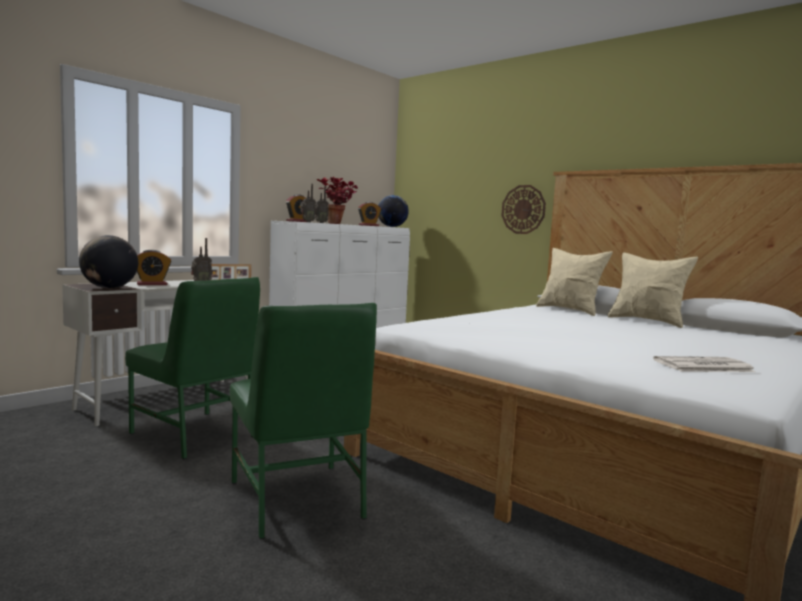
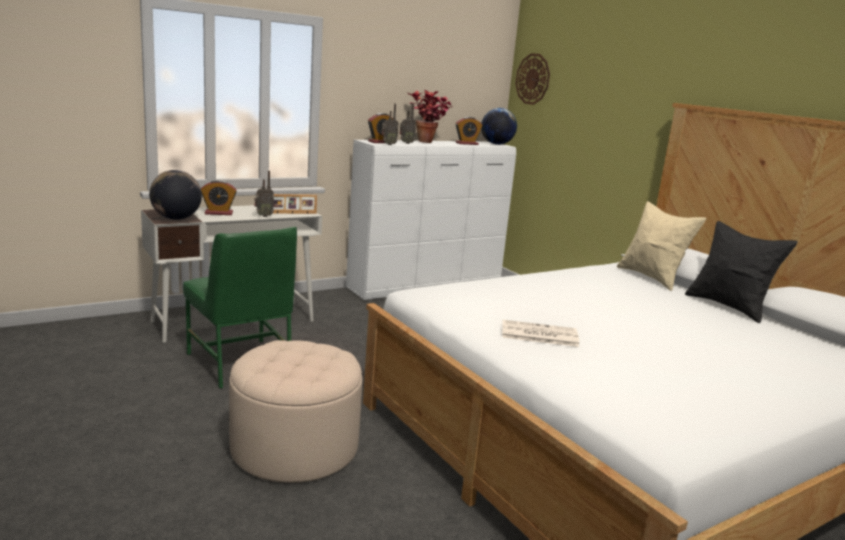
camera: 15 degrees right, 10 degrees up
green chair [230,303,377,539] -> beige ottoman [229,340,362,483]
wall clock [501,185,546,234] -> wall clock moved to [515,53,550,105]
beige pillow [607,252,698,328] -> black pillow [685,221,798,323]
newspaper [653,356,756,372] -> newspaper moved to [502,320,579,347]

